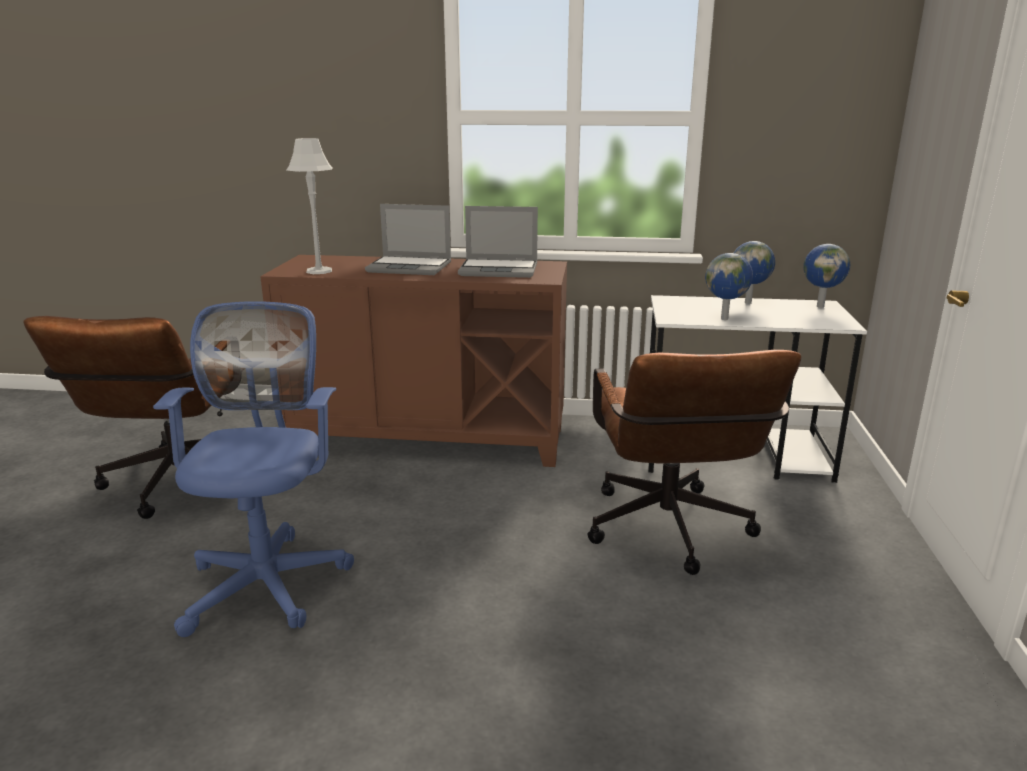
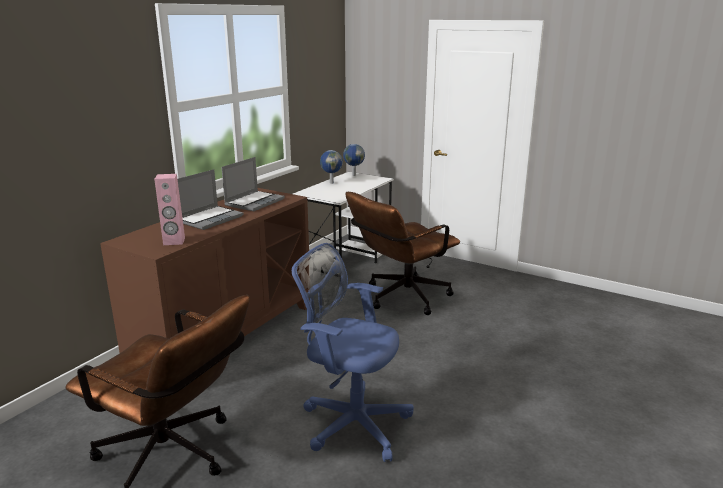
camera: 65 degrees left, 0 degrees up
grey table lamp [286,138,333,274] -> pink speaker [154,174,185,245]
brown office chair [587,350,801,575] -> brown office chair turned 120 degrees clockwise [346,192,460,315]
globe [705,253,753,320] -> none

